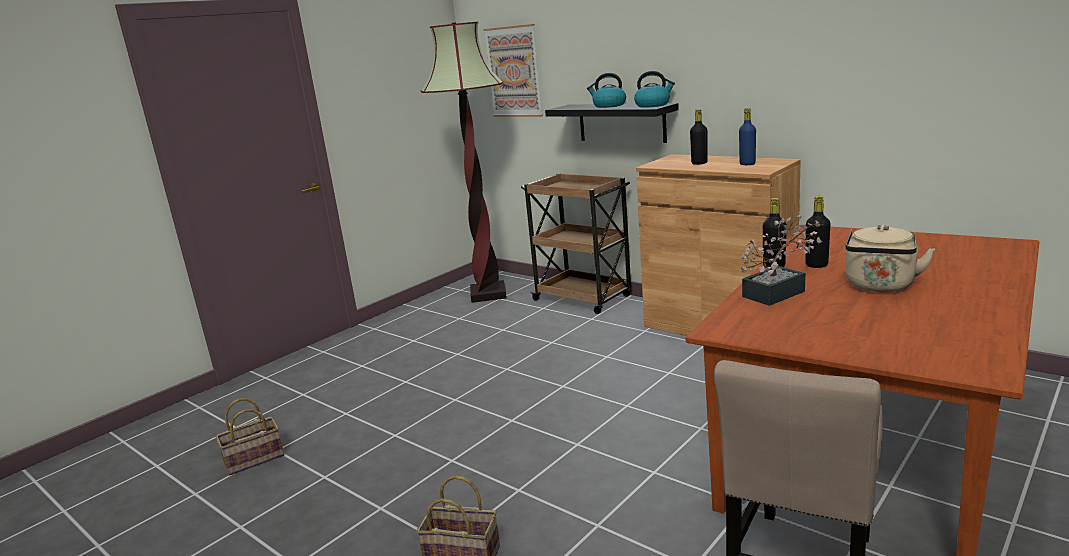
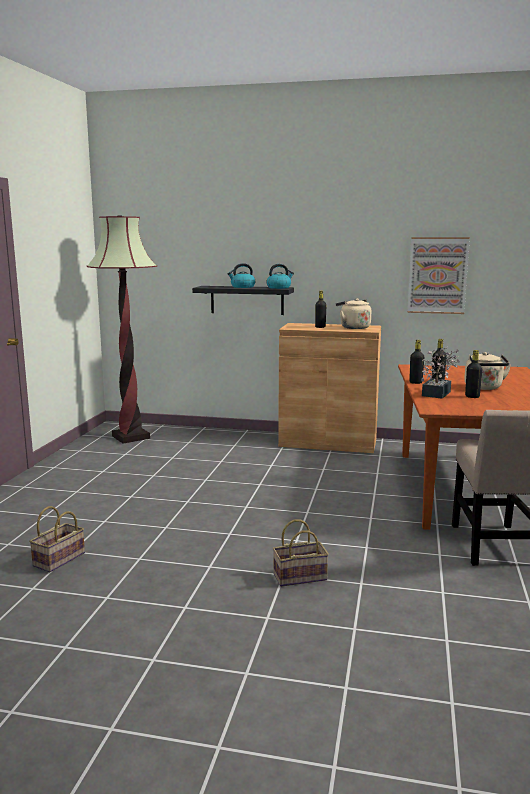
camera: 30 degrees left, 5 degrees down
picture [483,24,543,117] -> picture moved to [407,237,470,314]
brown cart [521,173,632,314] -> none
blue bottle [739,108,756,165] -> beige kettle [336,298,371,329]
none -> black bottle [465,350,483,398]

